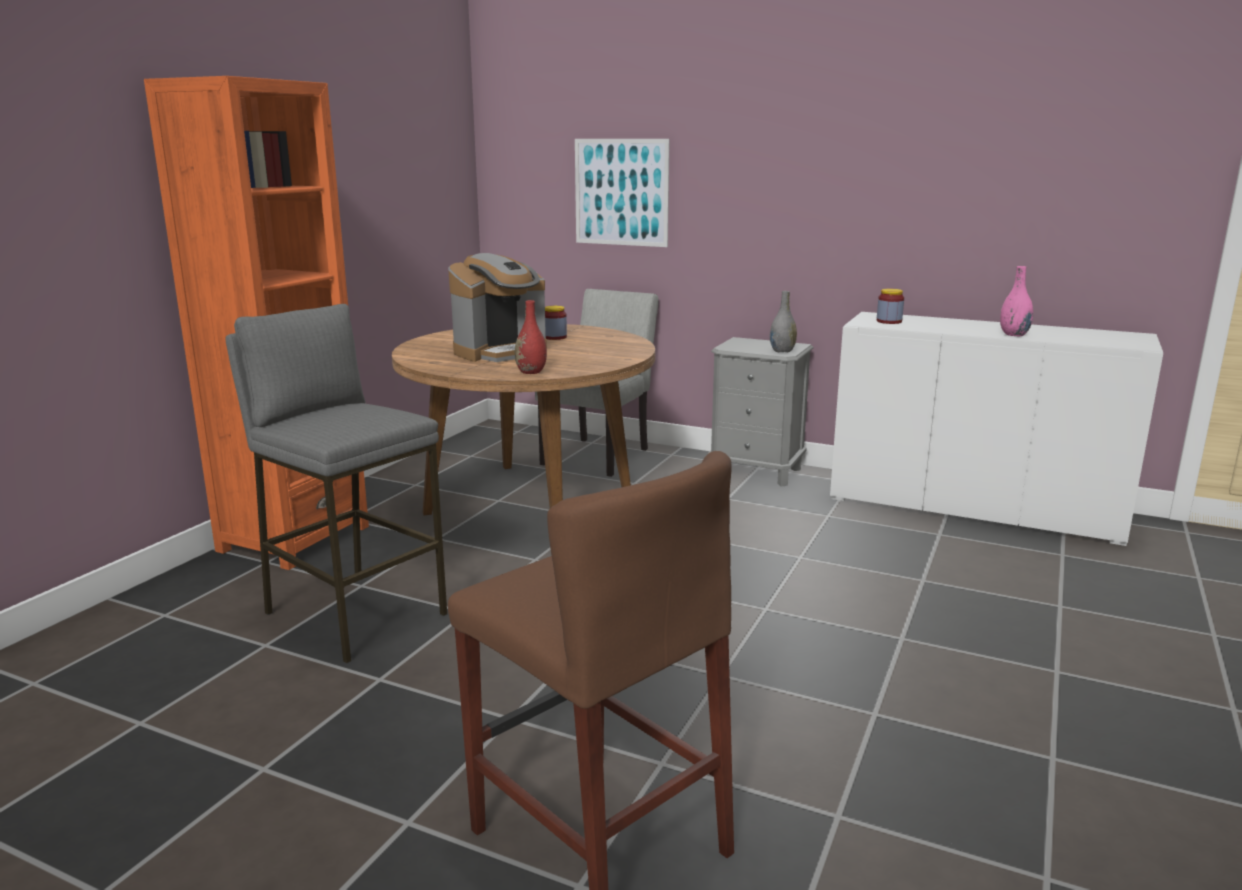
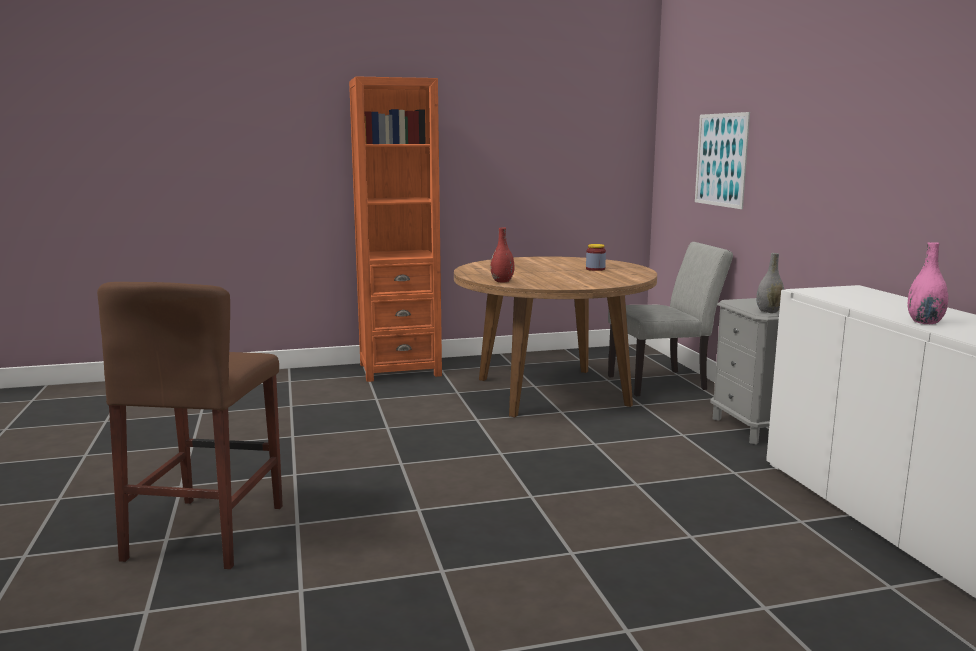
camera: 50 degrees right, 5 degrees down
grey stool [226,304,447,664] -> none
coffee machine [448,253,547,362] -> none
jar [877,289,904,324] -> none

